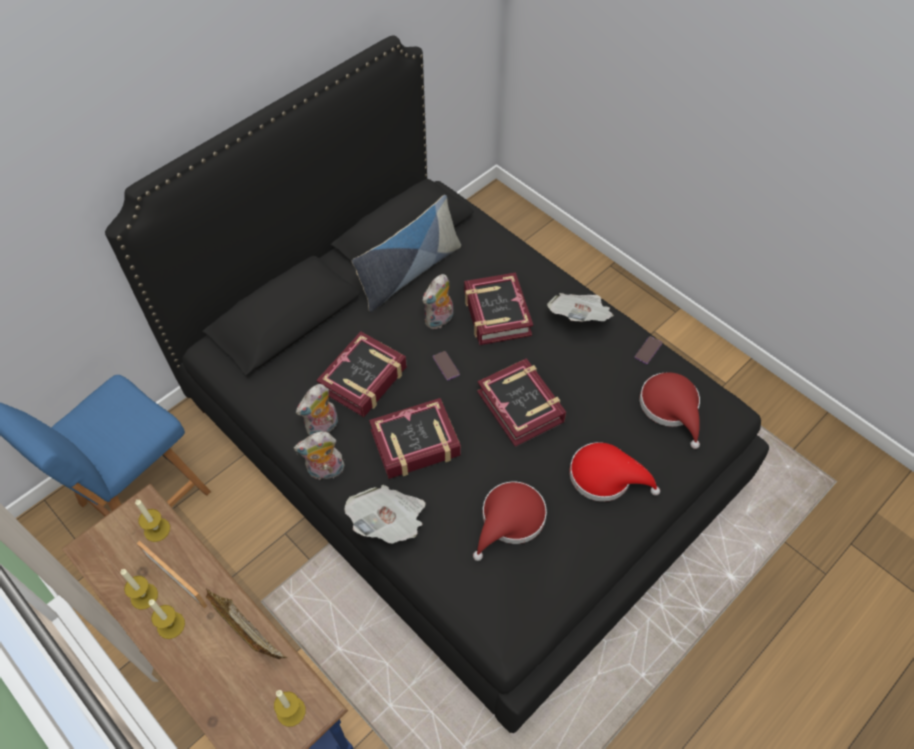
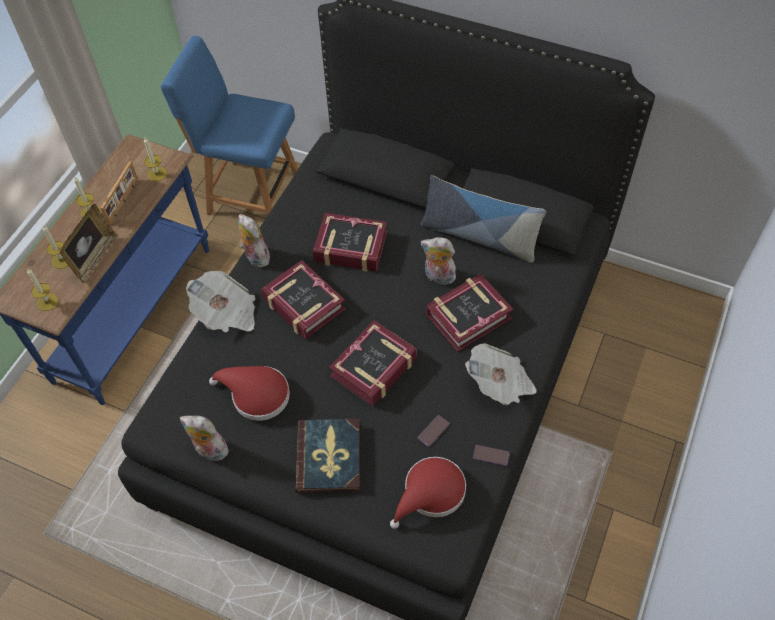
camera: 70 degrees right, 0 degrees up
candle [120,569,158,610] -> candle moved to [43,225,68,269]
plush toy [296,384,338,436] -> plush toy moved to [180,415,229,461]
phone [433,351,460,380] -> phone moved to [417,415,450,447]
red hat [570,442,660,502] -> book [295,418,360,493]

